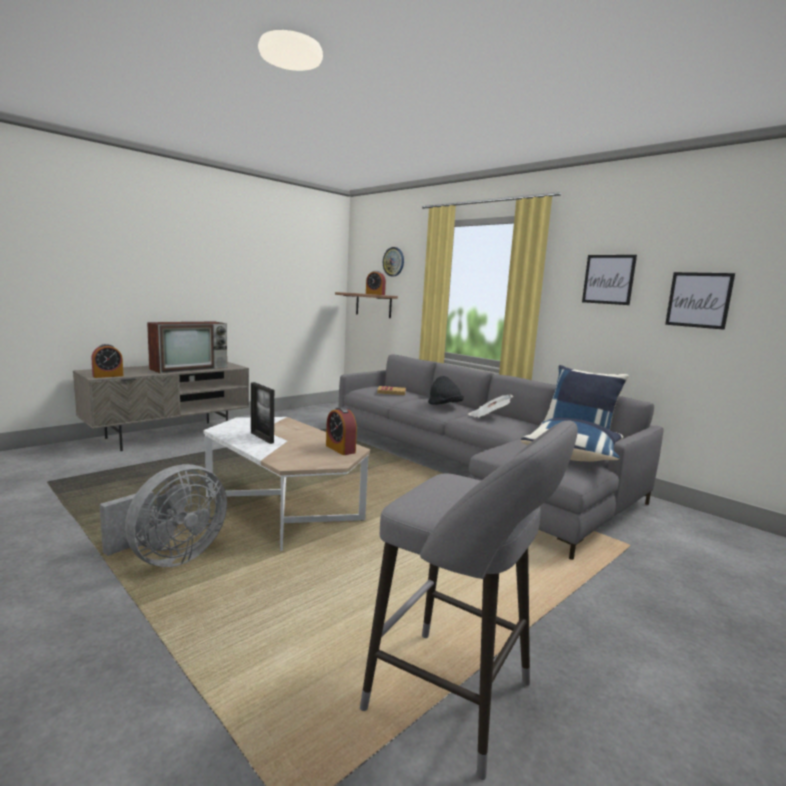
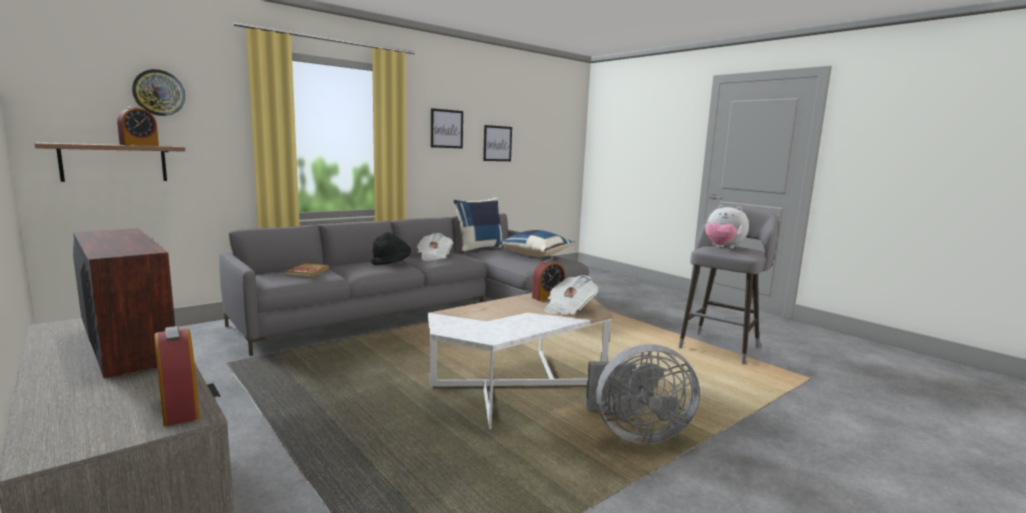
camera: 85 degrees left, 0 degrees up
grey fan [100,464,227,567] -> grey fan turned 135 degrees clockwise [586,344,700,444]
picture frame [251,382,274,444] -> none
none -> newspaper [544,275,598,315]
none -> plush toy [705,205,749,249]

